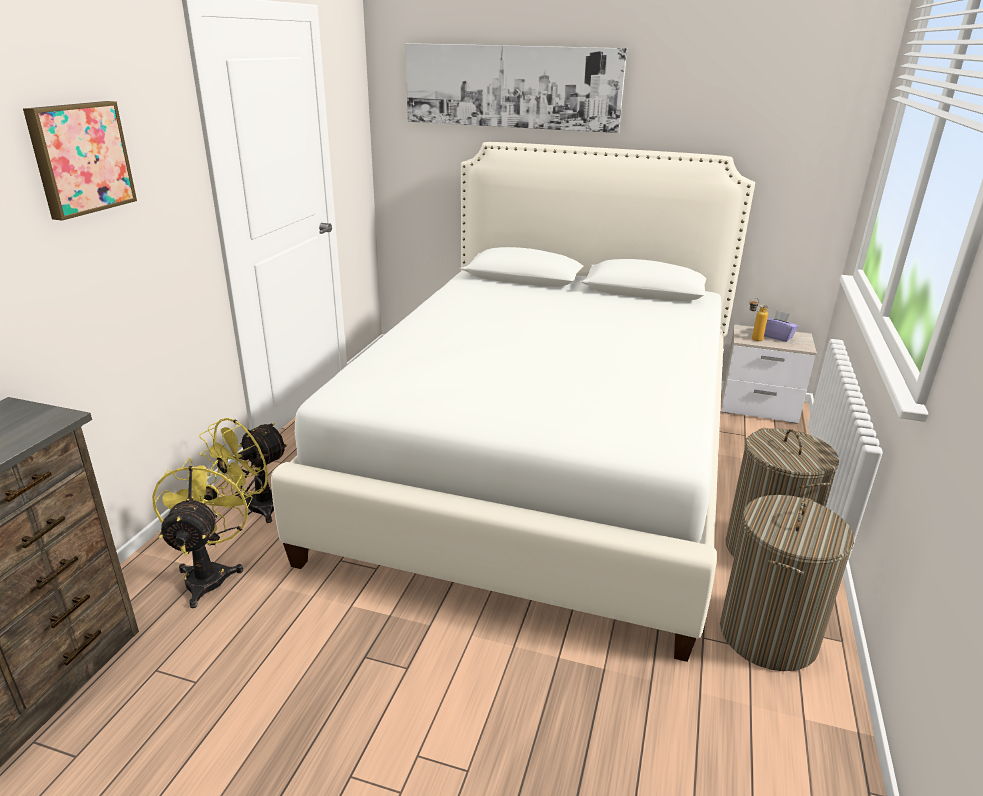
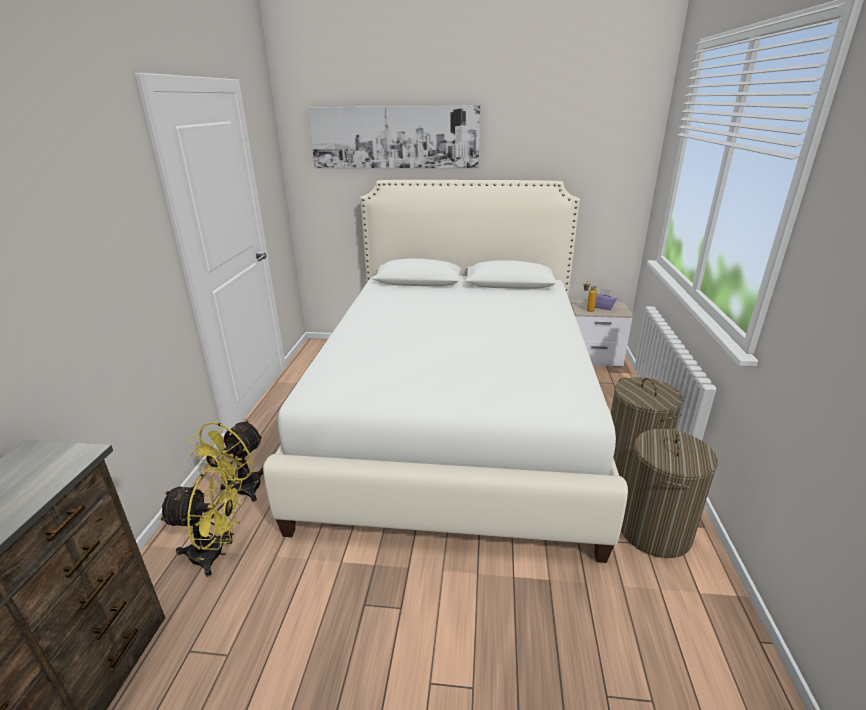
camera: 10 degrees left, 0 degrees up
picture [23,101,137,221] -> none
yellow fan [152,458,253,608] -> yellow fan turned 105 degrees clockwise [159,467,244,577]

